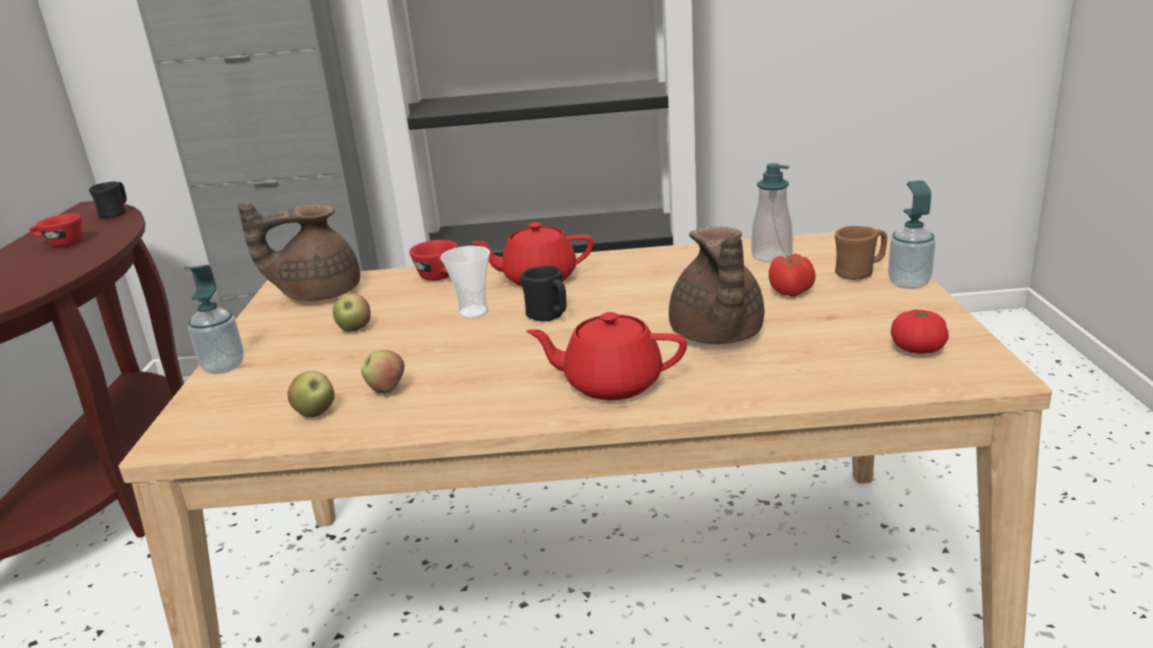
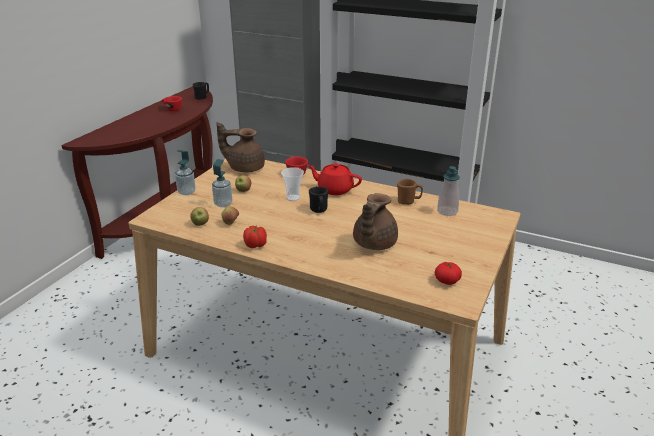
camera: 25 degrees right, 5 degrees up
red teapot [526,312,687,400] -> none
tomato [769,254,816,297] -> tomato moved to [243,225,267,248]
brown mug [835,226,887,280] -> brown mug moved to [397,179,423,205]
soap dispenser [888,180,935,289] -> soap dispenser moved to [212,159,232,207]

